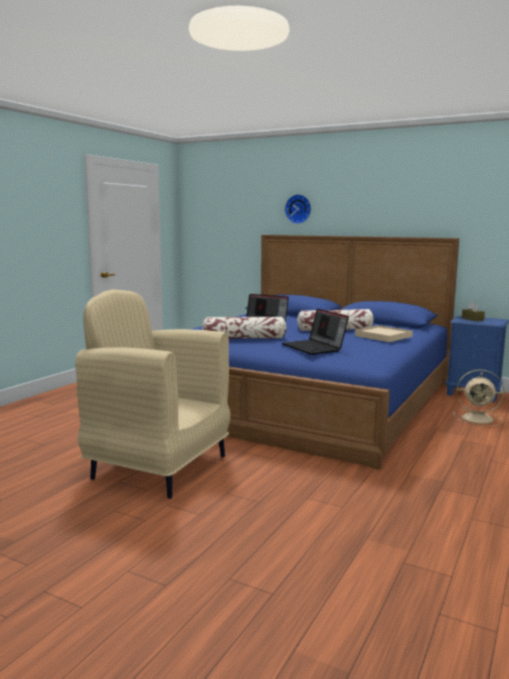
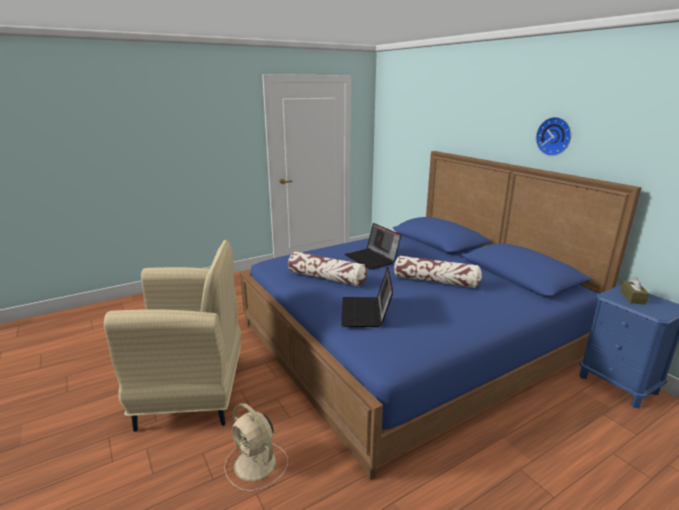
camera: 30 degrees right, 10 degrees up
beige armchair [75,289,231,499] -> beige armchair turned 120 degrees clockwise [104,240,241,432]
wall clock [285,194,311,224] -> wall clock moved to [536,117,571,156]
beige tray [355,325,413,342] -> none
beige fan [453,369,504,426] -> beige fan moved to [224,403,288,491]

